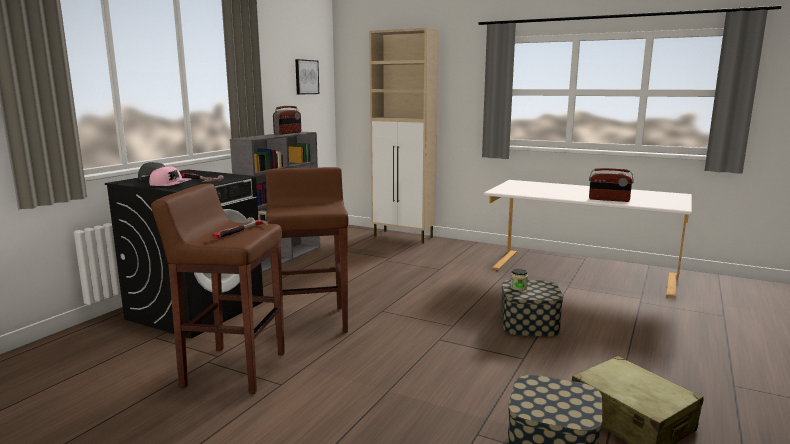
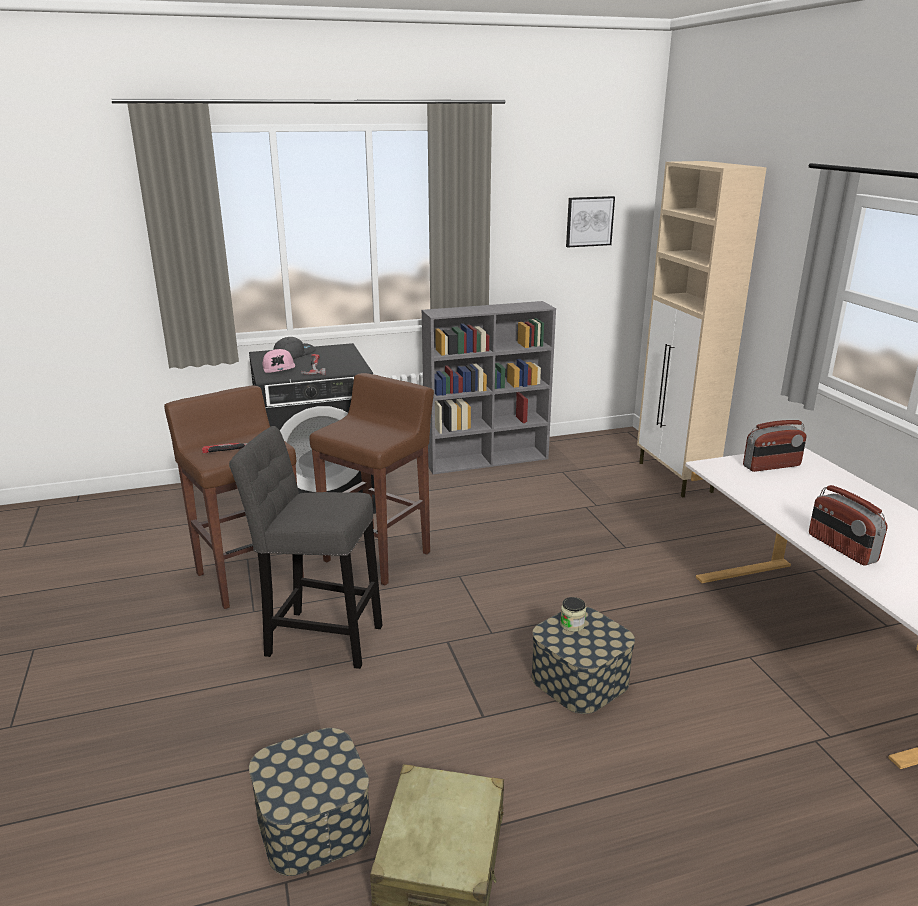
camera: 45 degrees right, 10 degrees up
radio [273,106,301,135] -> radio moved to [743,420,807,472]
none -> grey stool [229,426,383,669]

